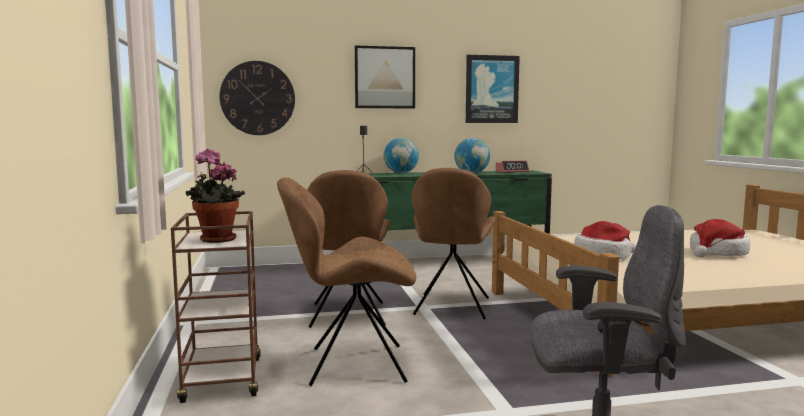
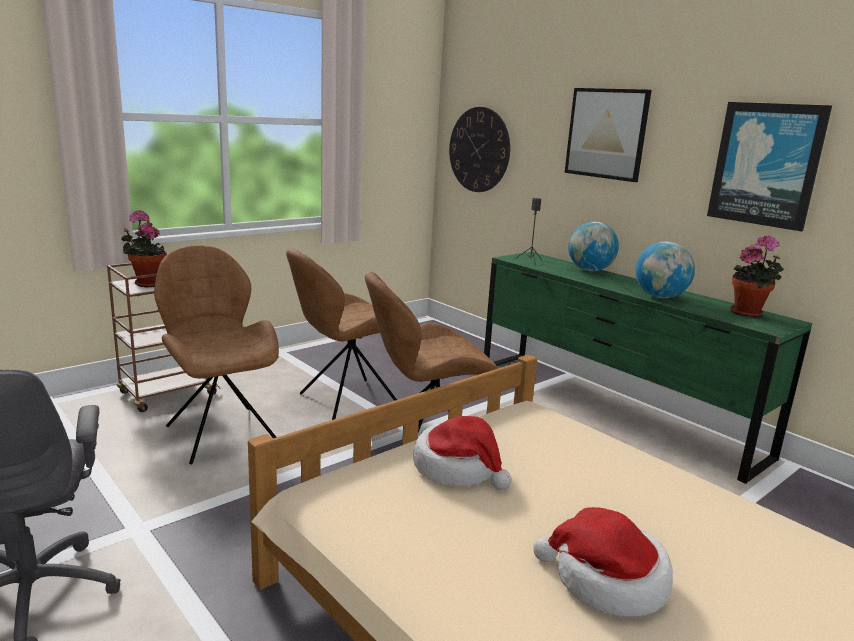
camera: 60 degrees right, 10 degrees up
alarm clock [495,161,529,173] -> potted plant [730,235,784,317]

